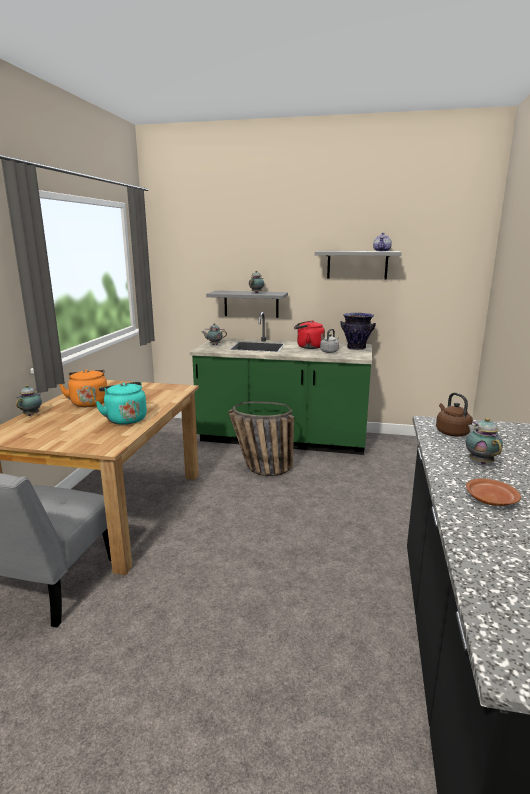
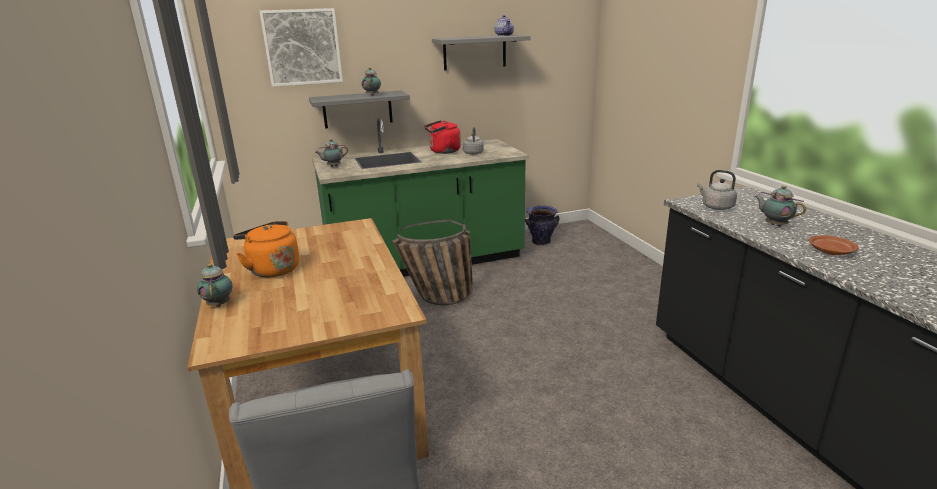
camera: 30 degrees left, 5 degrees up
turquoise kettle [95,382,147,425] -> none
vase [340,313,376,350] -> vase moved to [525,206,559,245]
brown kettle [436,392,473,436] -> grey kettle [697,170,737,210]
none -> picture [260,8,343,87]

